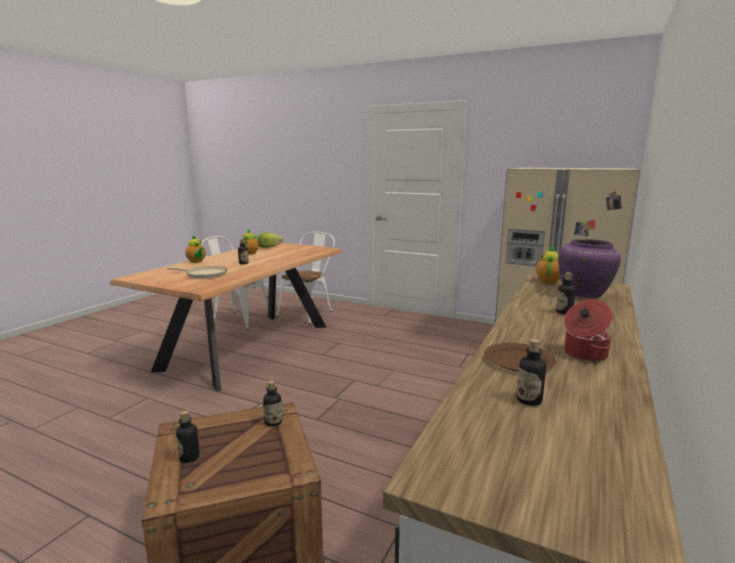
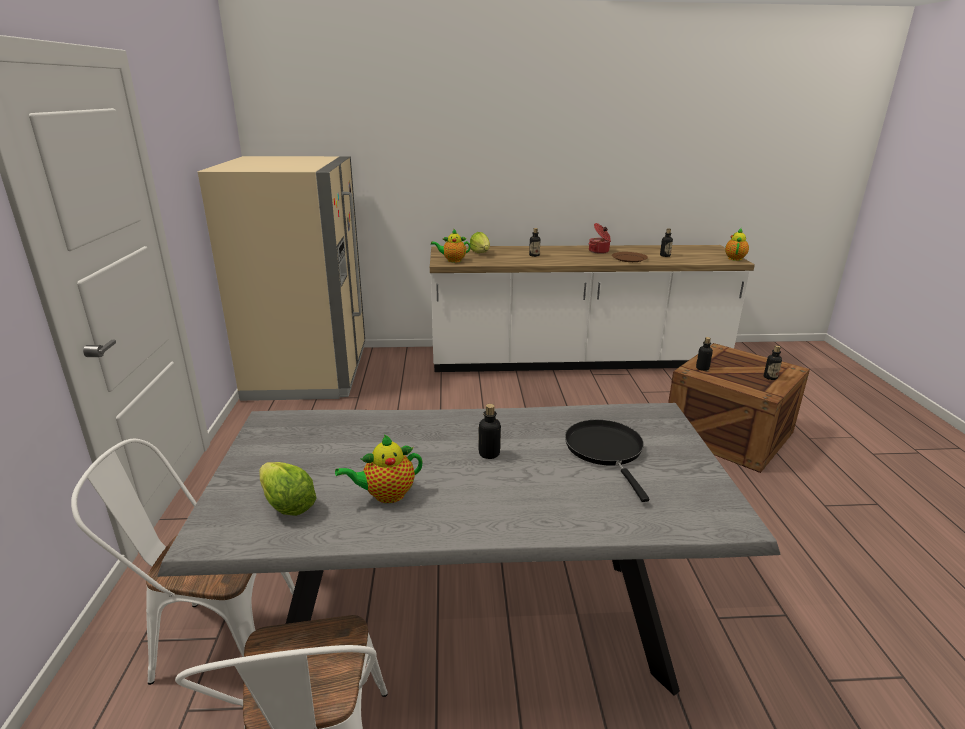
camera: 120 degrees left, 10 degrees up
brown dining table [109,243,342,391] -> grey dining table [158,403,781,696]
beige frying pan [167,266,227,278] -> black frying pan [565,420,649,502]
teapot [185,235,206,263] -> teapot moved to [725,228,749,261]
purple vase [558,239,621,298] -> lettuce [470,232,490,253]

